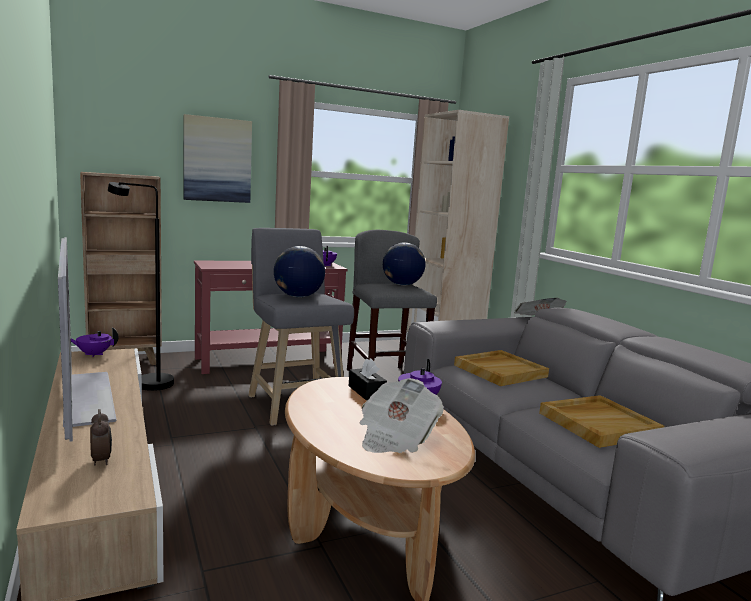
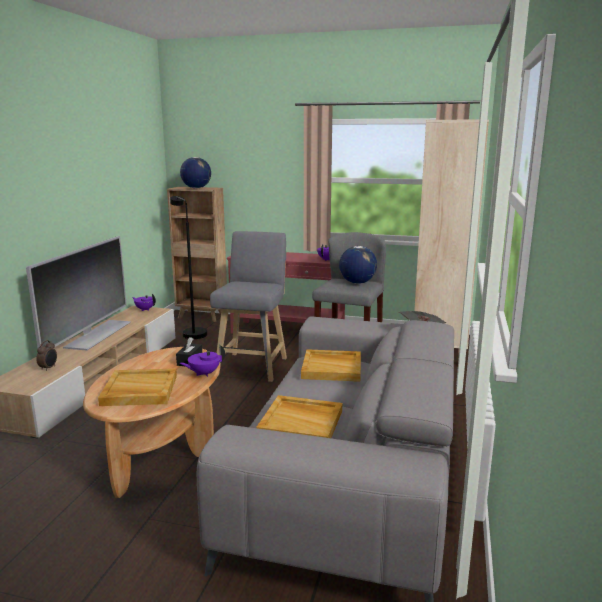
camera: 40 degrees right, 5 degrees up
picture [184,114,252,203] -> none
globe [274,246,325,297] -> globe moved to [180,157,211,188]
newspaper [360,378,444,453] -> beige tray [98,369,177,406]

